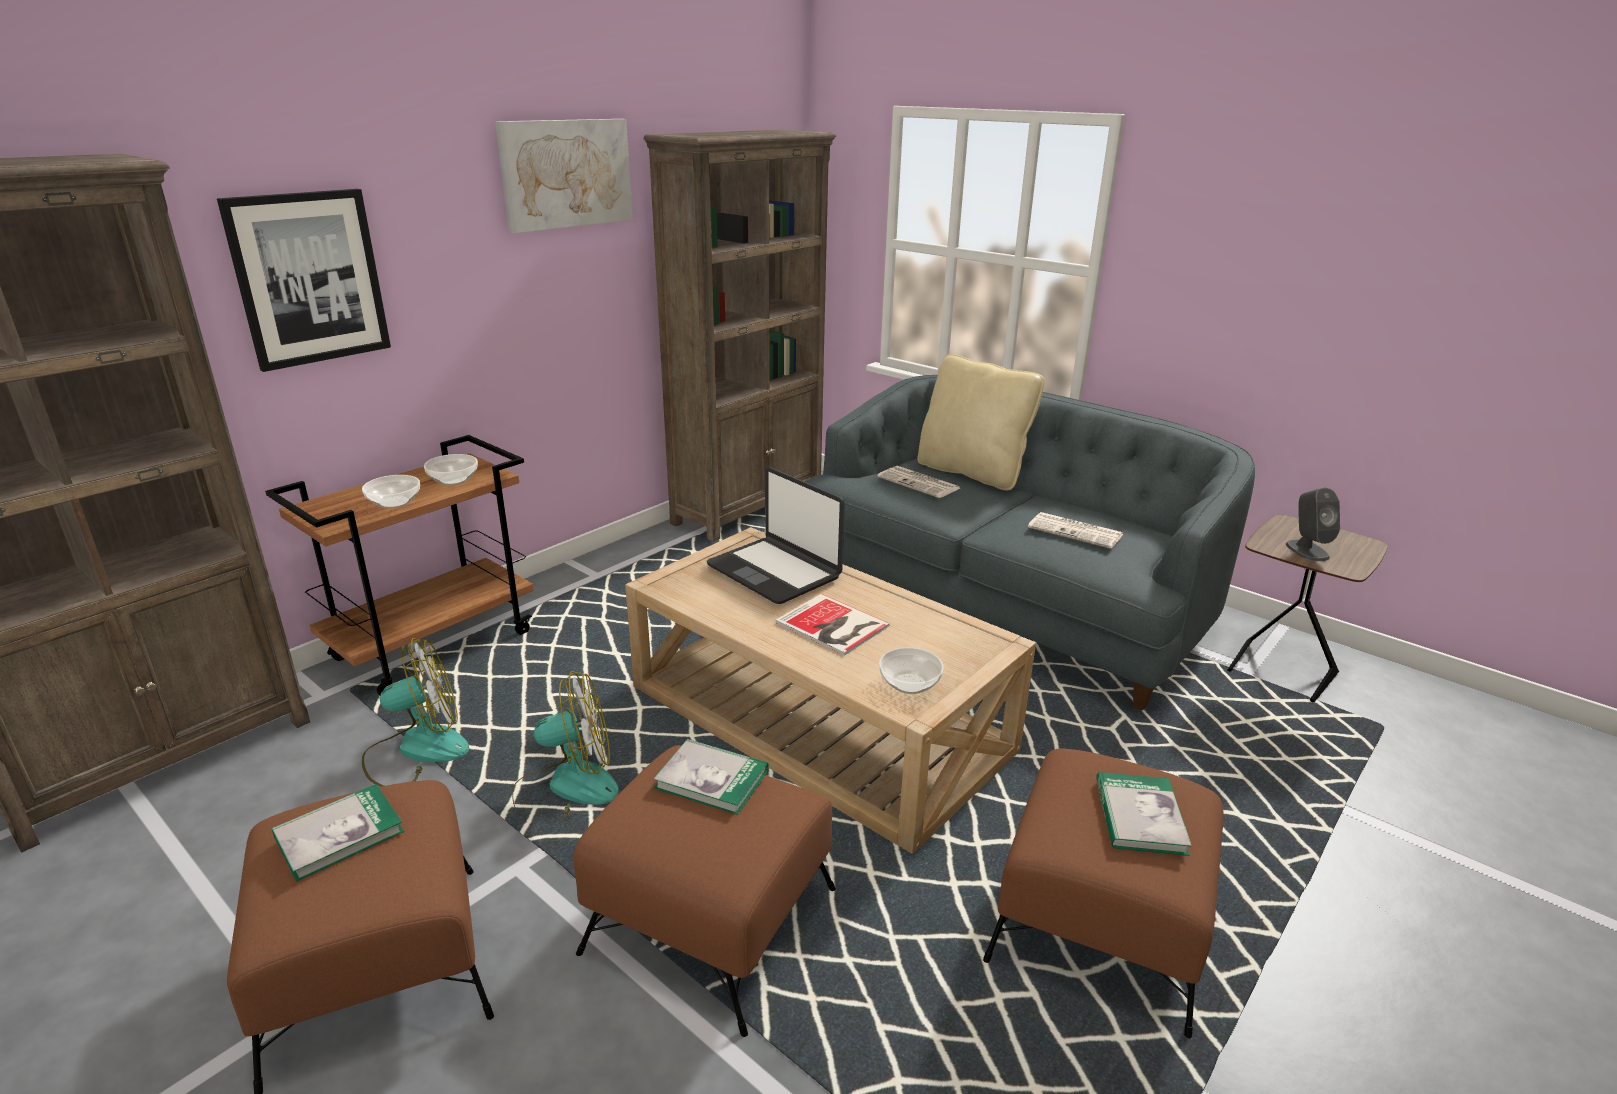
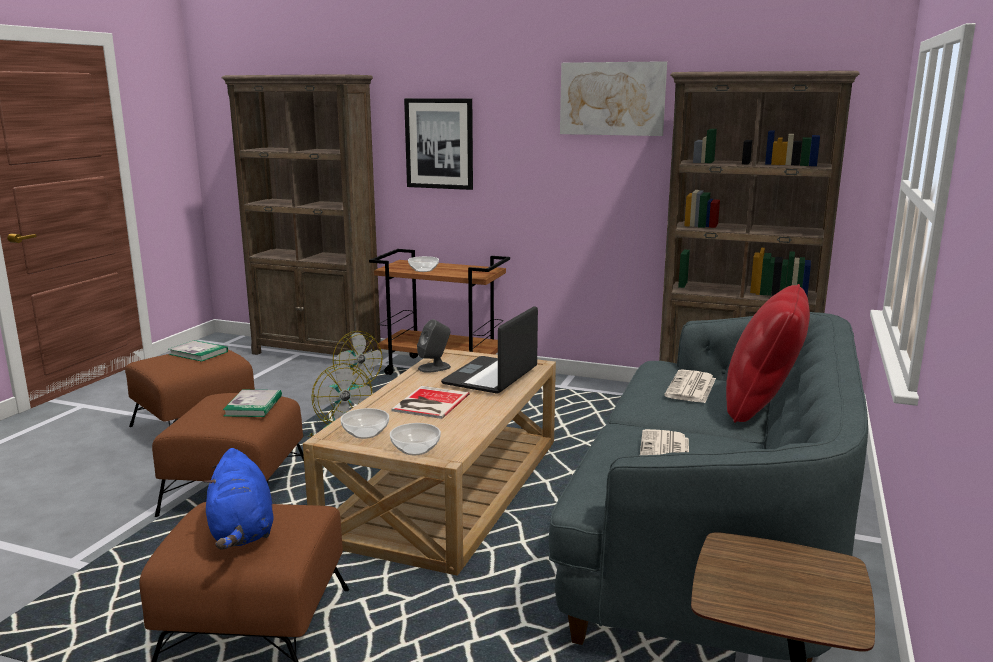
camera: 70 degrees right, 10 degrees down
bowl [424,454,478,485] -> bowl moved to [390,423,441,455]
beige pillow [917,354,1045,490] -> red pillow [726,284,810,423]
book [1096,772,1192,856] -> blue plush toy [203,448,273,550]
grey speaker [1286,488,1340,561] -> grey speaker moved to [417,319,451,373]

